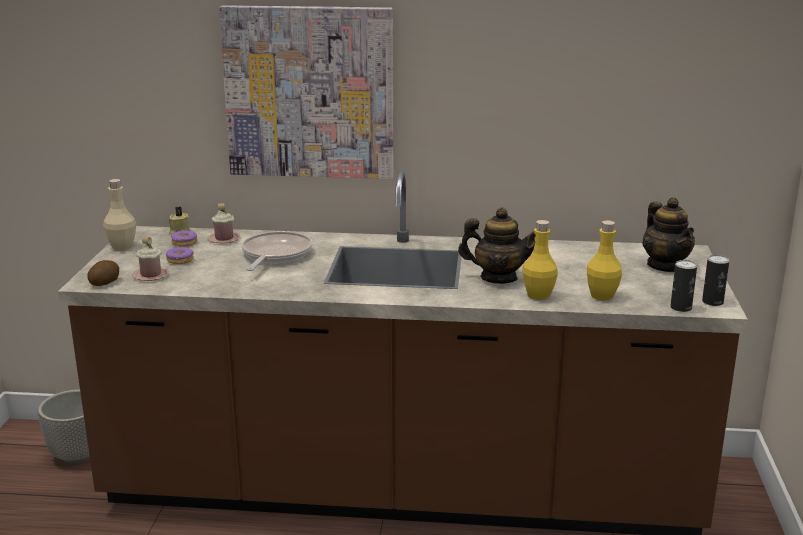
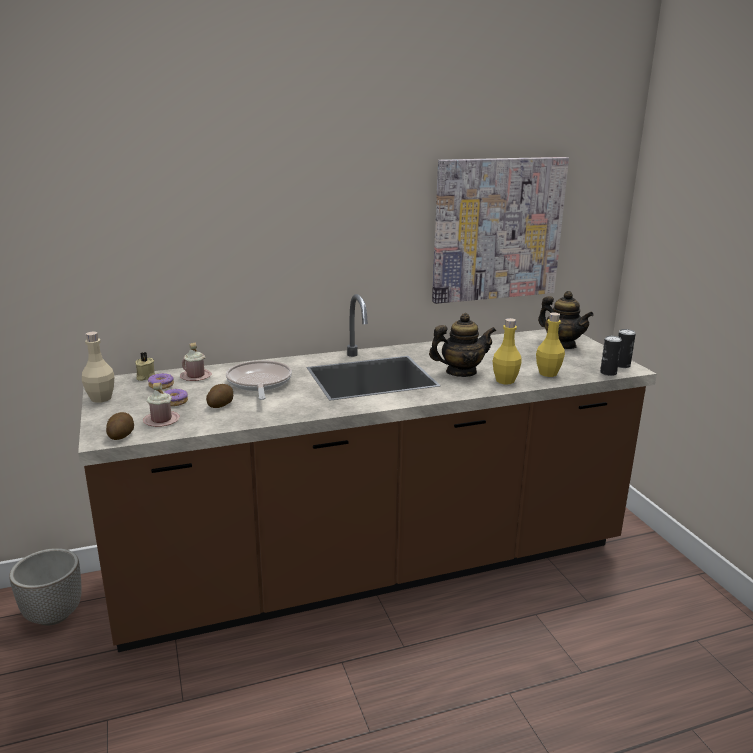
camera: 25 degrees left, 0 degrees up
picture [219,5,393,179] -> picture moved to [432,157,569,304]
none -> potato [206,384,233,408]

